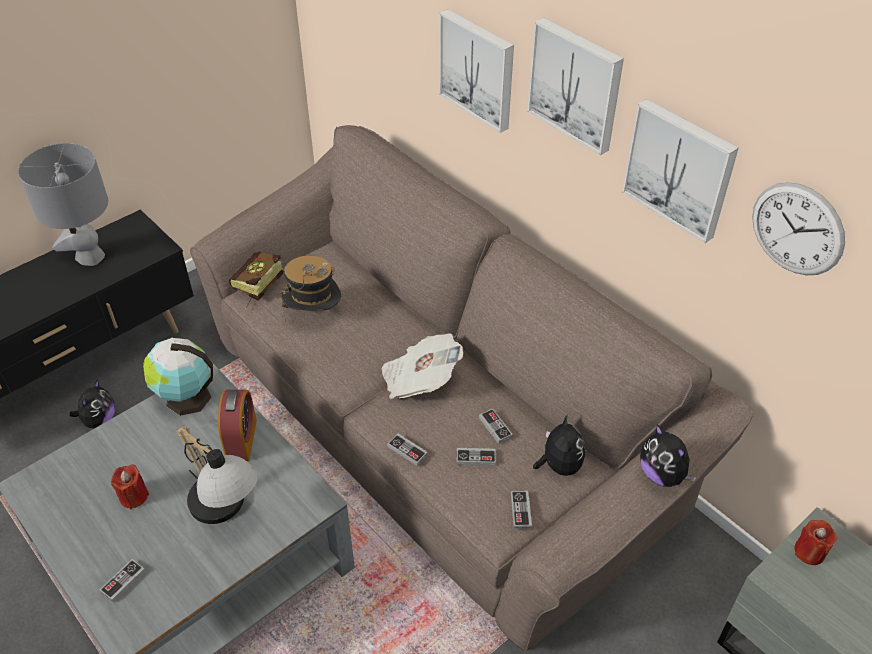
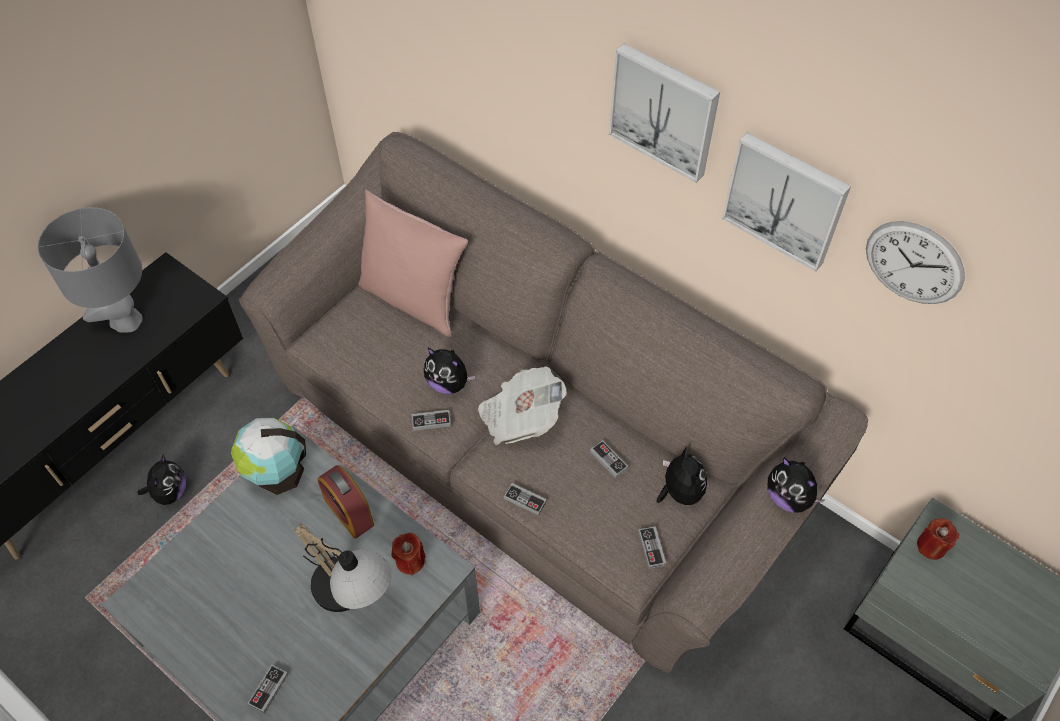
camera: 10 degrees left, 10 degrees up
red candle [111,465,149,509] -> red candle moved to [391,533,426,575]
alarm clock [218,389,257,462] -> alarm clock turned 150 degrees clockwise [318,465,374,539]
book [229,252,284,310] -> none
hat [280,256,341,322] -> none
picture [439,9,514,133] -> none
game controller [457,448,496,466] -> game controller moved to [412,410,451,431]
none -> pink pillow [358,190,468,337]
none -> plush toy [424,347,476,394]

